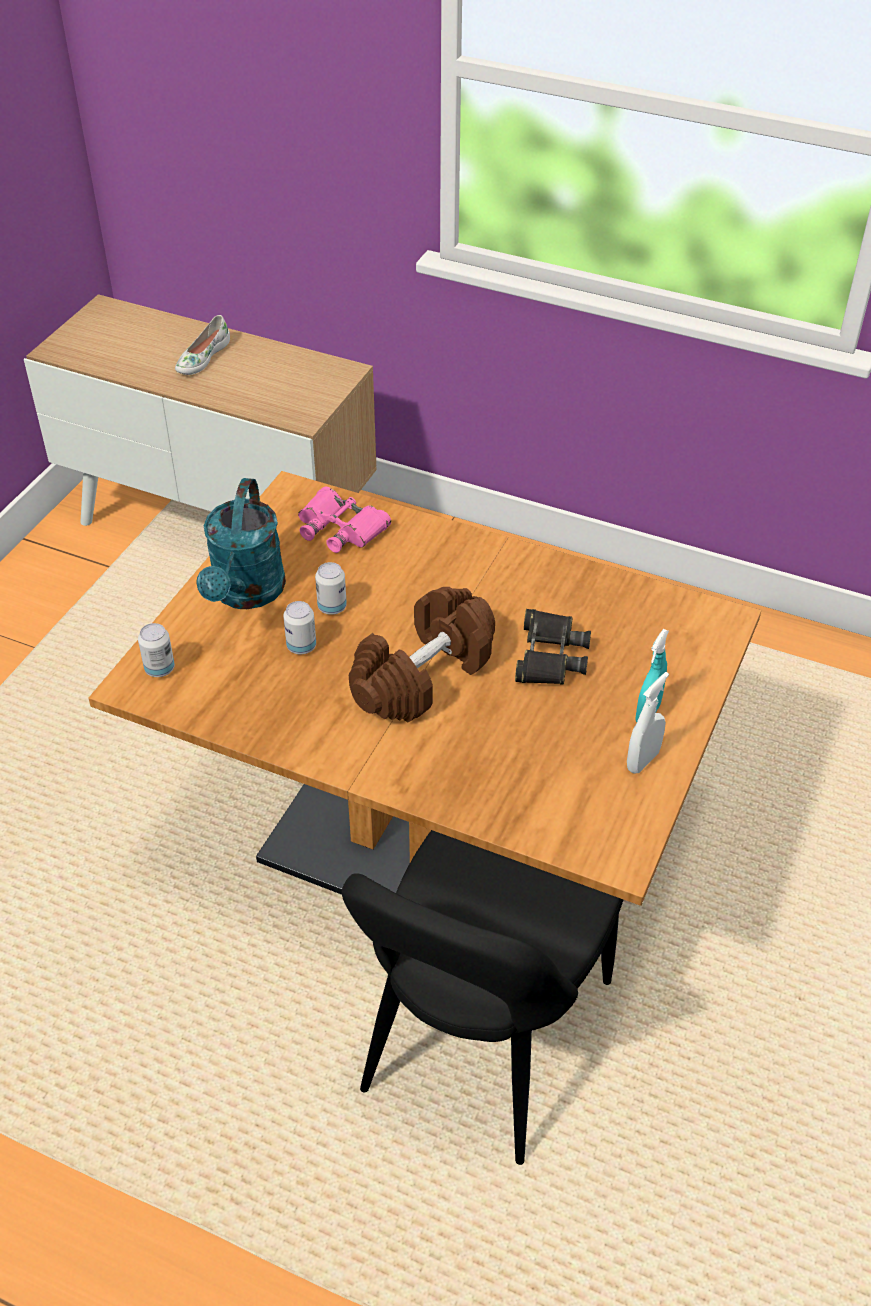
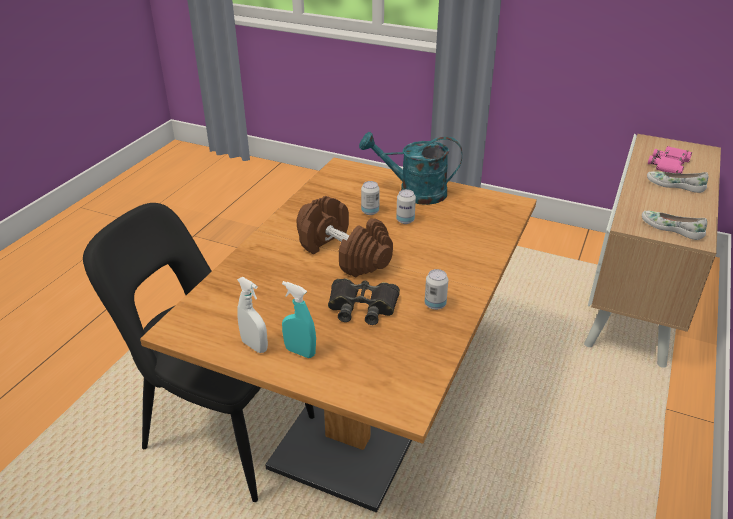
camera: 90 degrees right, 10 degrees down
can [138,623,175,677] -> can moved to [425,269,448,310]
pink binoculars [298,487,391,553] -> pink binoculars moved to [648,146,692,174]
none -> white shoe [642,211,707,240]

